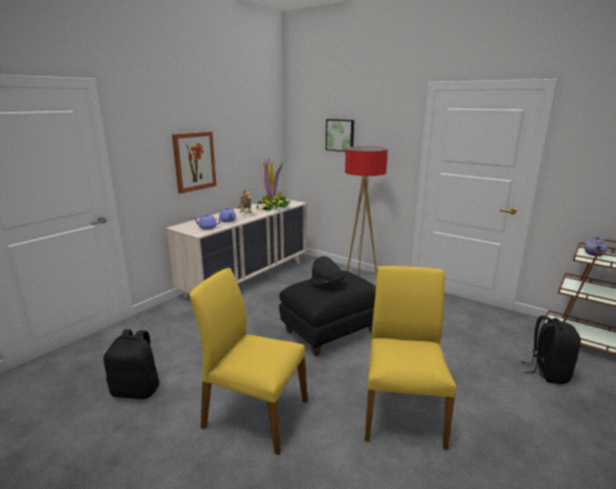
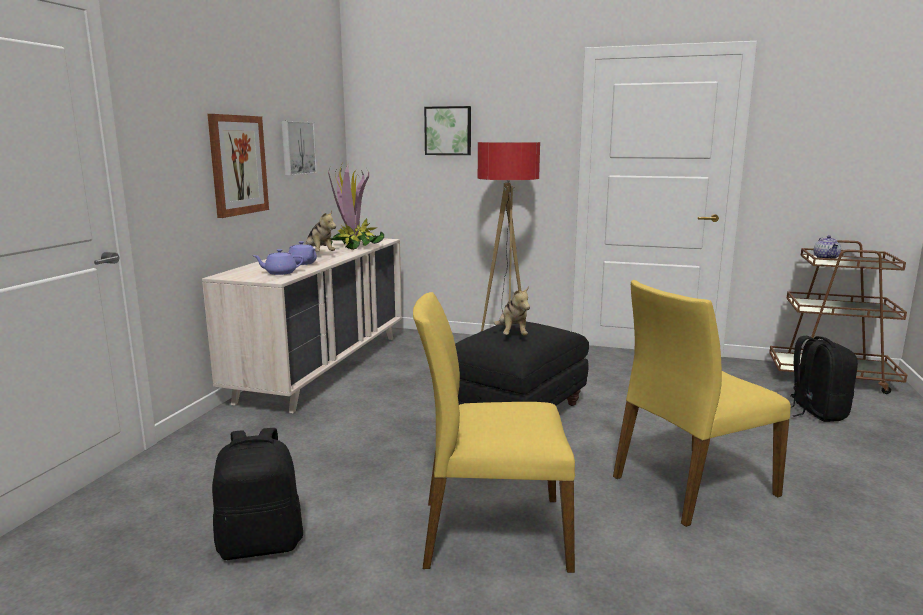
camera: 20 degrees left, 5 degrees down
black hat [310,256,345,286] -> plush toy [494,286,530,335]
yellow chair [365,266,456,450] -> yellow chair turned 105 degrees counterclockwise [613,280,791,527]
none -> picture [281,121,317,176]

